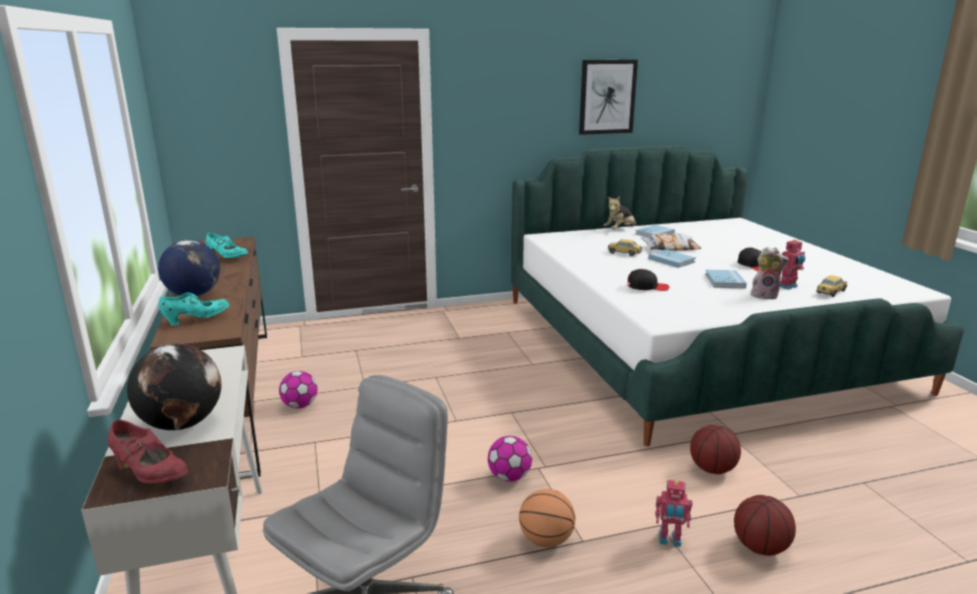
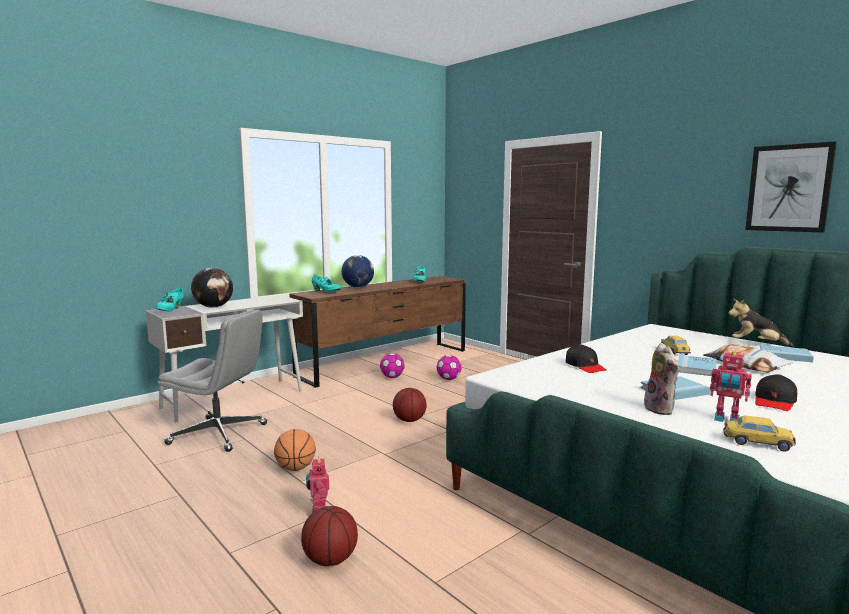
camera: 65 degrees right, 10 degrees down
red shoe [108,420,188,484] -> turquoise shoe [156,288,184,312]
football [488,436,532,482] -> football moved to [437,355,461,380]
basketball [690,425,741,474] -> basketball moved to [393,388,427,422]

